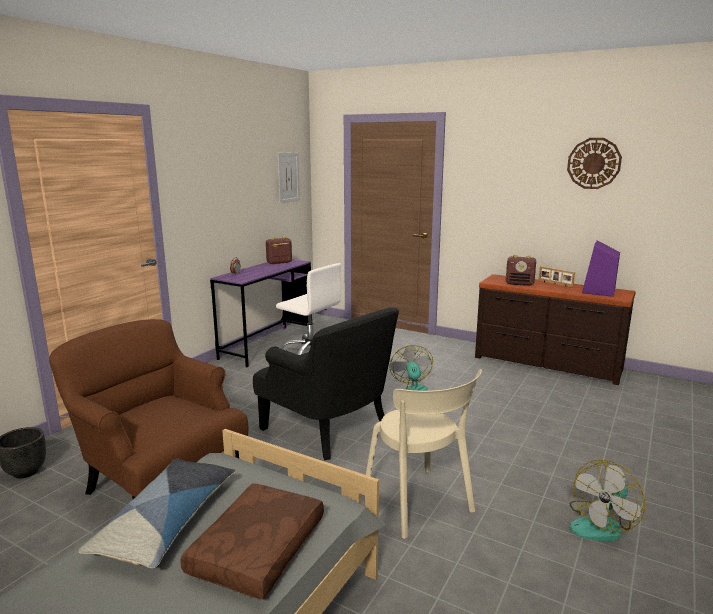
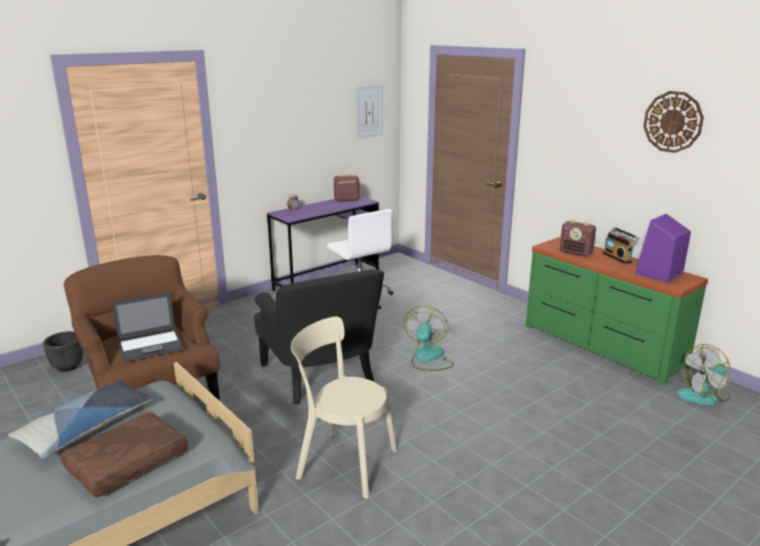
camera: 20 degrees right, 5 degrees up
beige chair [366,369,482,539] -> beige chair turned 120 degrees clockwise [291,317,397,498]
brown dresser [475,274,636,385] -> green dresser [526,237,708,385]
picture frame [538,266,575,288] -> radio [603,227,639,264]
fan [570,460,645,541] -> fan moved to [676,344,732,405]
none -> laptop [112,292,184,362]

